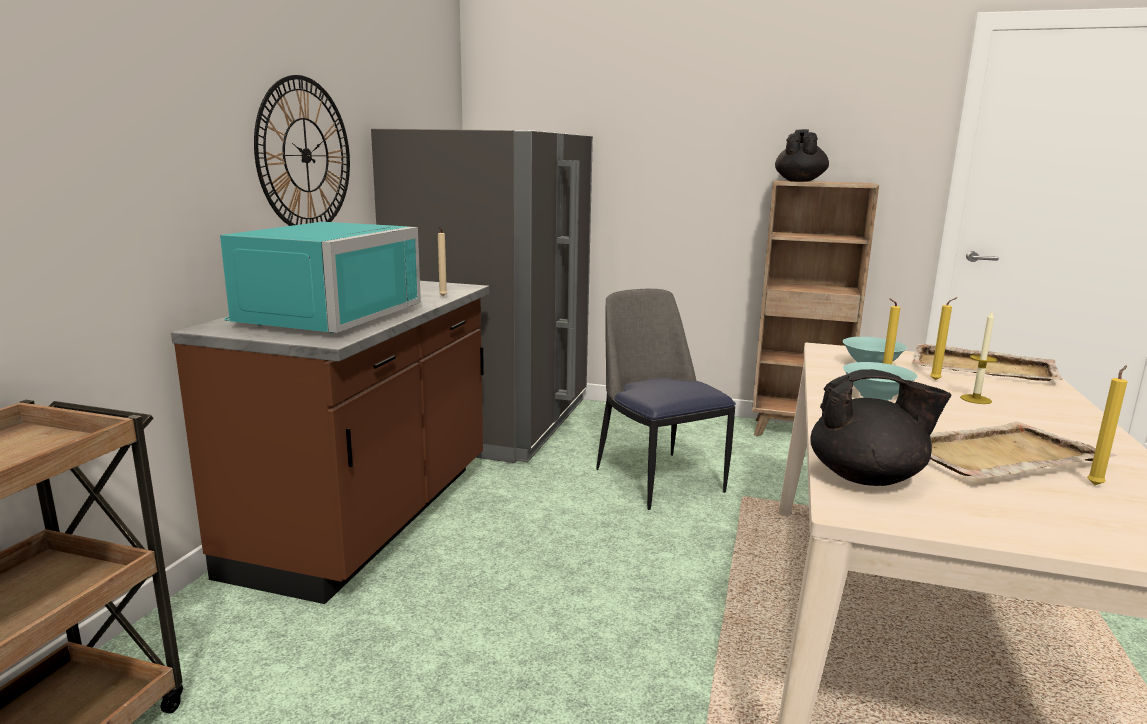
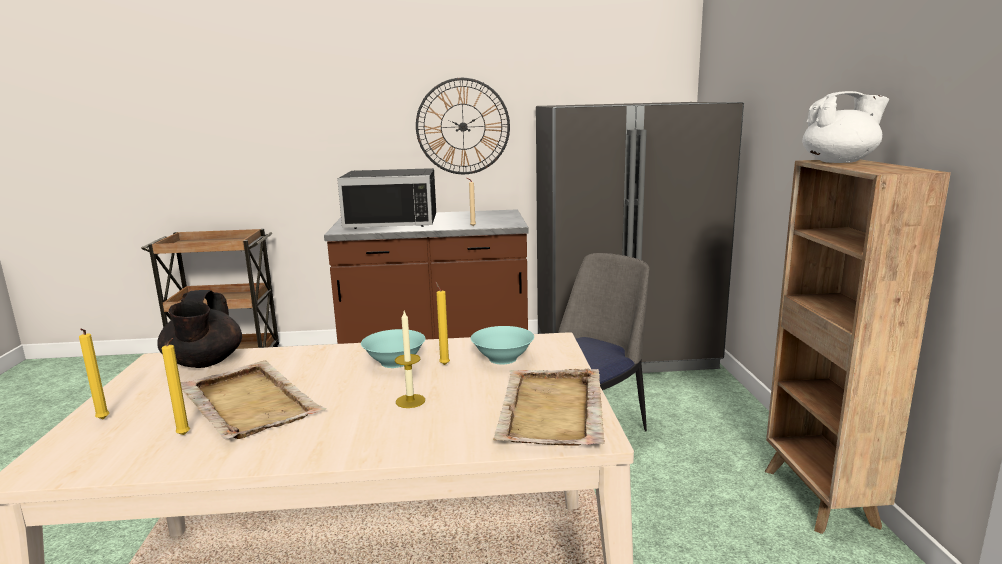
camera: 70 degrees right, 0 degrees up
turquoise microwave [220,222,421,333] -> black microwave [337,168,436,229]
black teapot [775,129,829,182] -> white teapot [802,91,889,163]
yellow candle [930,297,958,380] -> yellow candle moved to [79,329,109,419]

